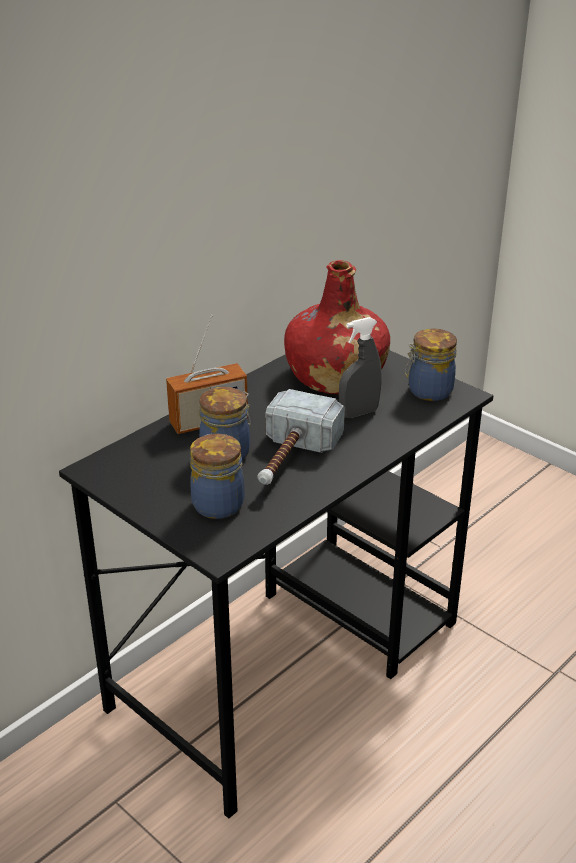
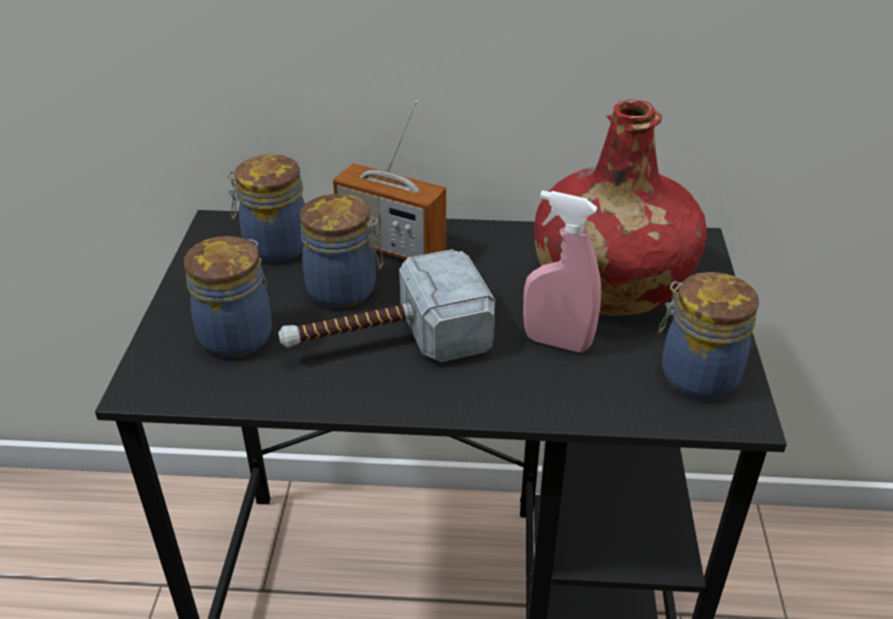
camera: 50 degrees right, 5 degrees up
grey spray bottle [339,317,382,418] -> pink spray bottle [523,190,601,352]
none -> jar [227,155,305,262]

